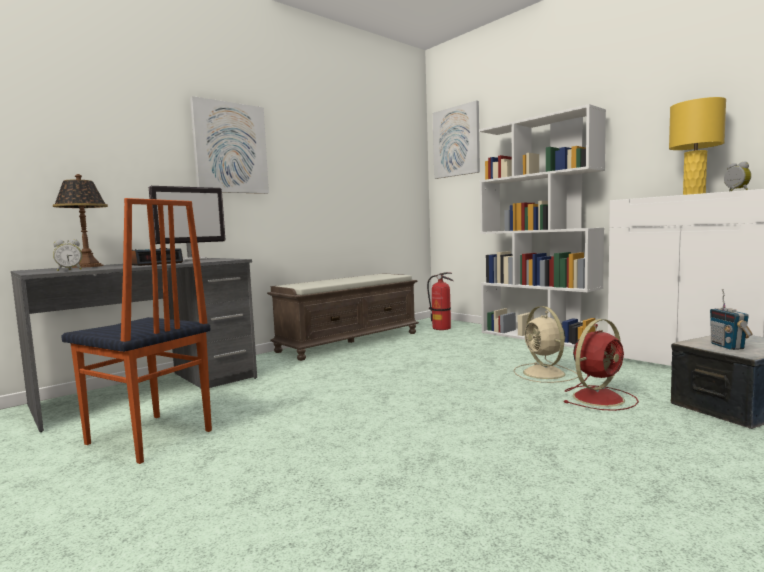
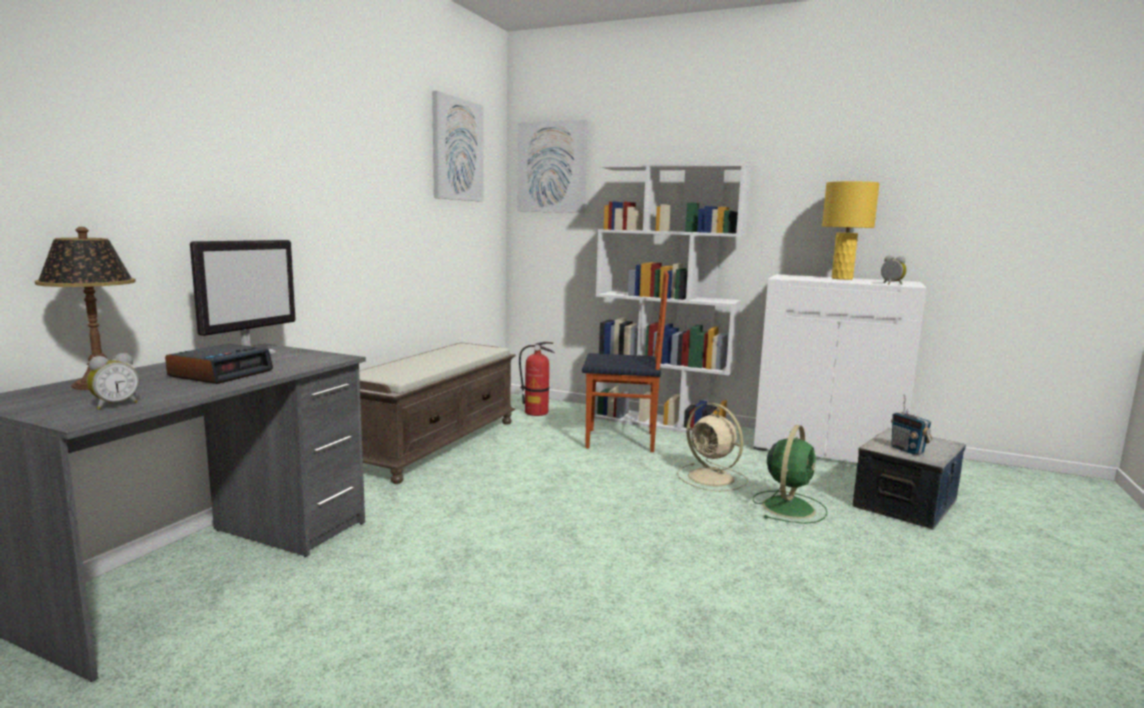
camera: 25 degrees left, 5 degrees up
chair [61,198,212,464] -> chair moved to [582,271,669,452]
picture [190,96,269,194] -> picture moved to [432,91,484,202]
red fan [563,319,639,411] -> green fan [753,425,827,524]

